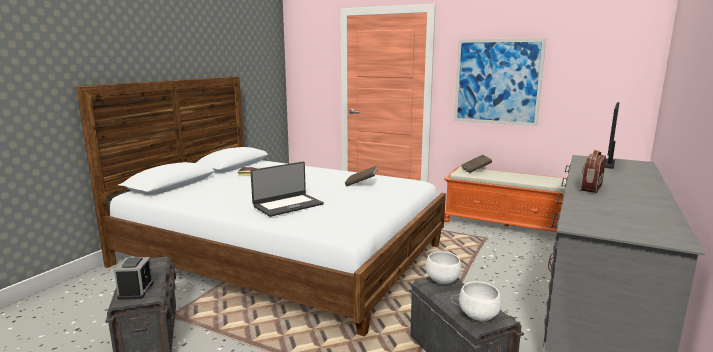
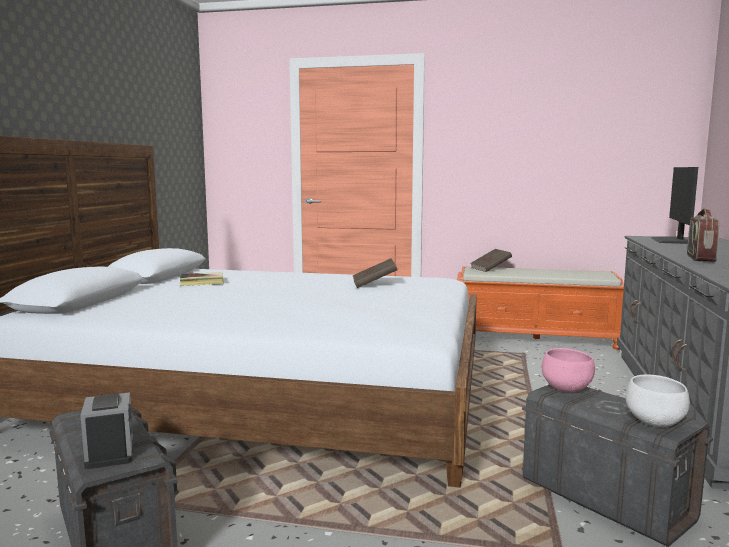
camera: 15 degrees left, 5 degrees down
laptop [250,162,324,217] -> none
white bowl [425,251,462,284] -> pink bowl [542,348,595,392]
picture [454,38,546,126] -> none

